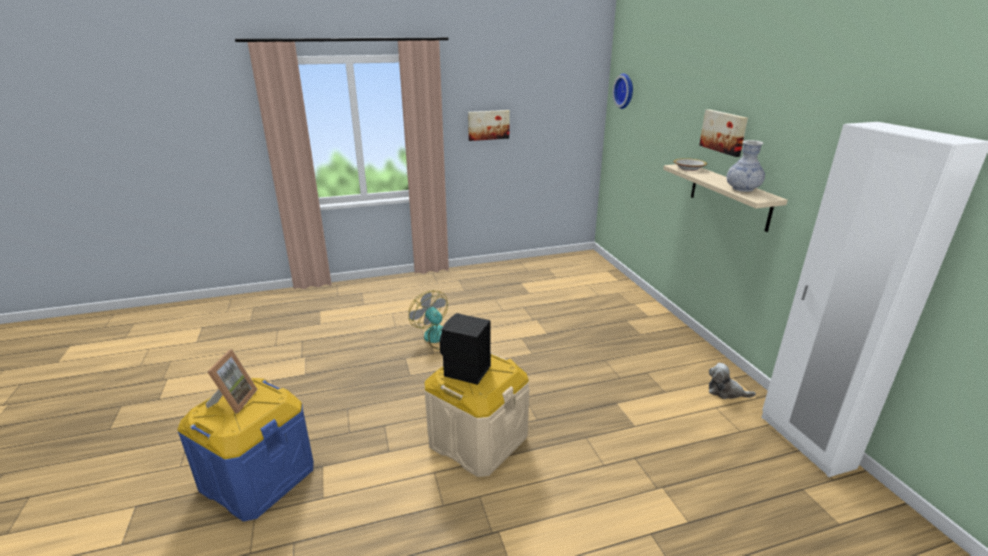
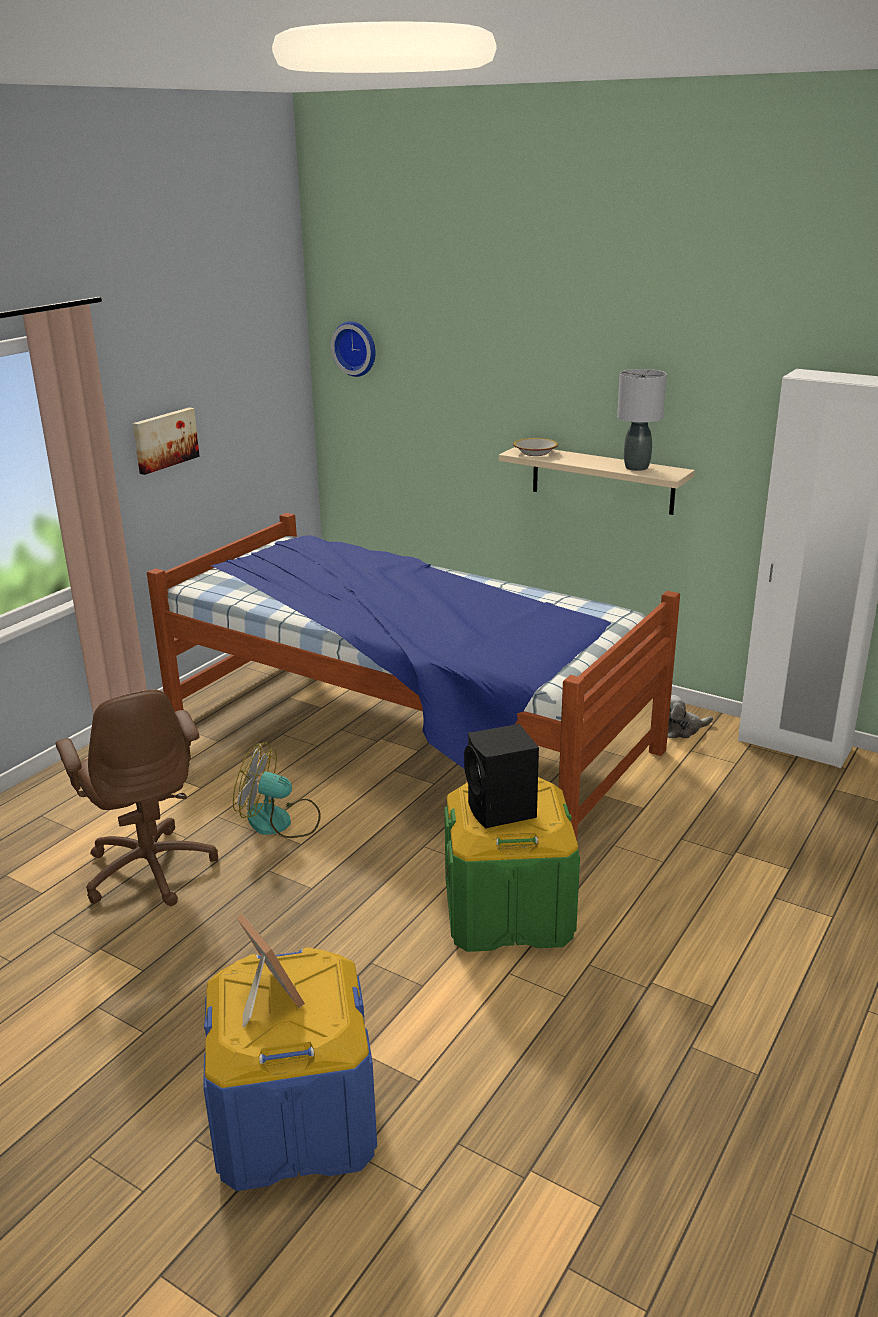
camera: 40 degrees left, 0 degrees up
beige storage box [424,353,529,477] -> green storage box [445,777,580,952]
picture [699,109,748,157] -> none
vase [727,140,765,192] -> grey table lamp [617,369,667,471]
none -> brown office chair [56,689,218,906]
none -> bed [147,513,680,839]

